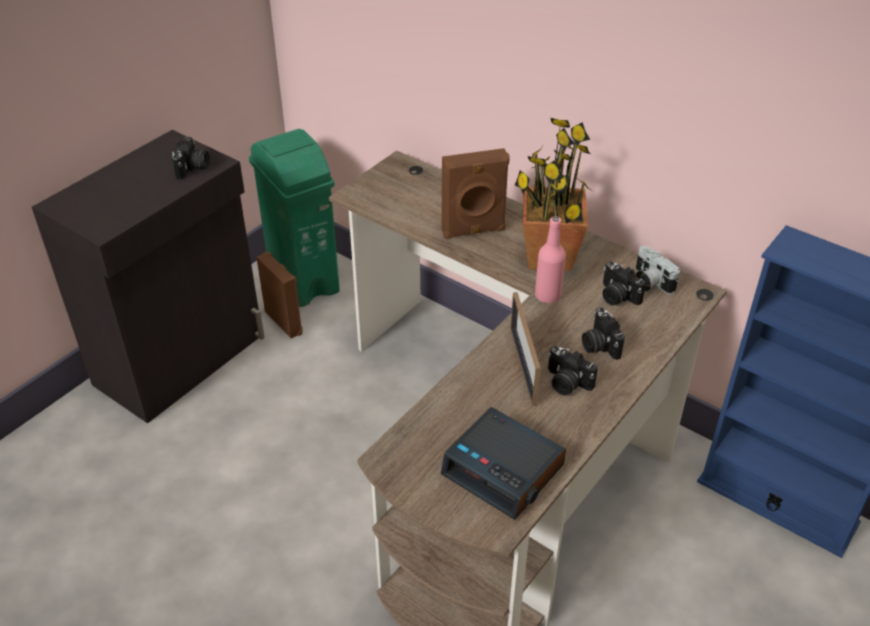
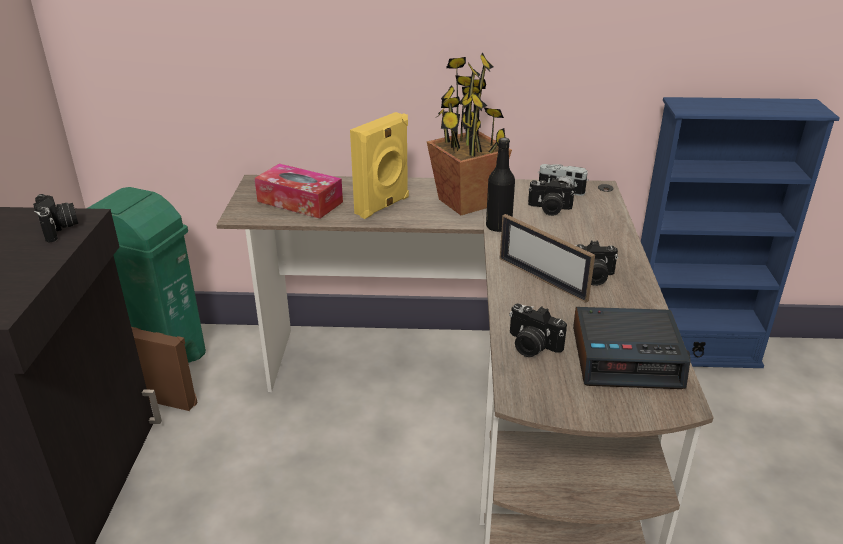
camera: 35 degrees left, 10 degrees down
brown speaker [442,148,510,239] -> yellow speaker [350,112,409,219]
pink bottle [535,216,566,303] -> black bottle [486,138,515,232]
camera [582,307,625,360] -> camera moved to [509,303,567,357]
none -> tissue box [255,164,343,219]

